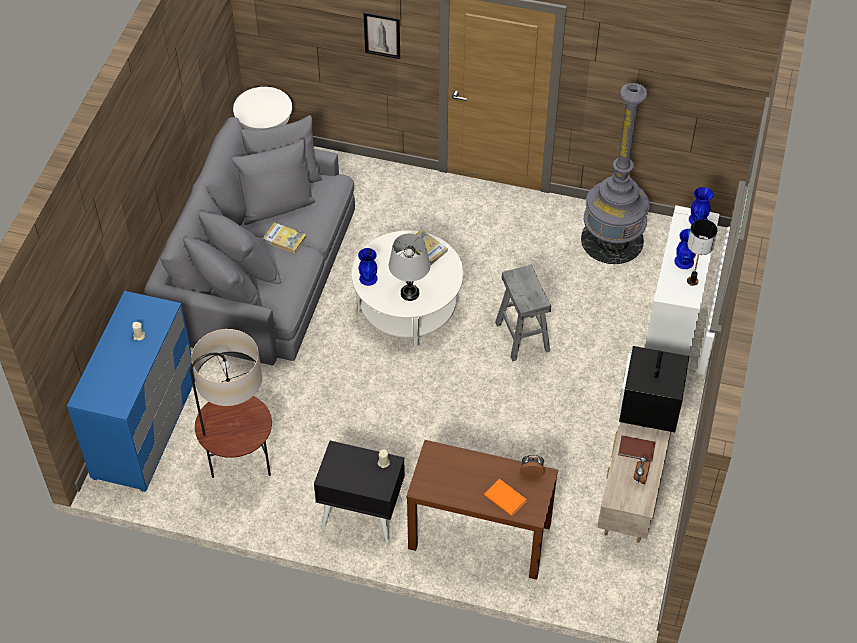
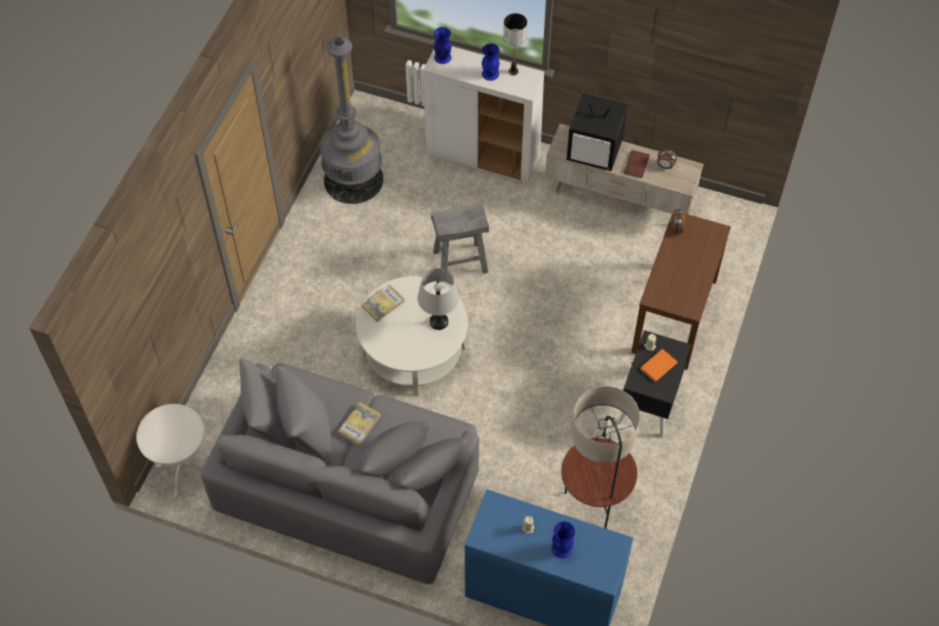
camera: 85 degrees left, 5 degrees up
blue vase [358,248,378,286] -> blue vase moved to [551,521,575,559]
picture [363,12,400,59] -> none
orange book [484,479,527,516] -> orange book moved to [640,349,678,382]

